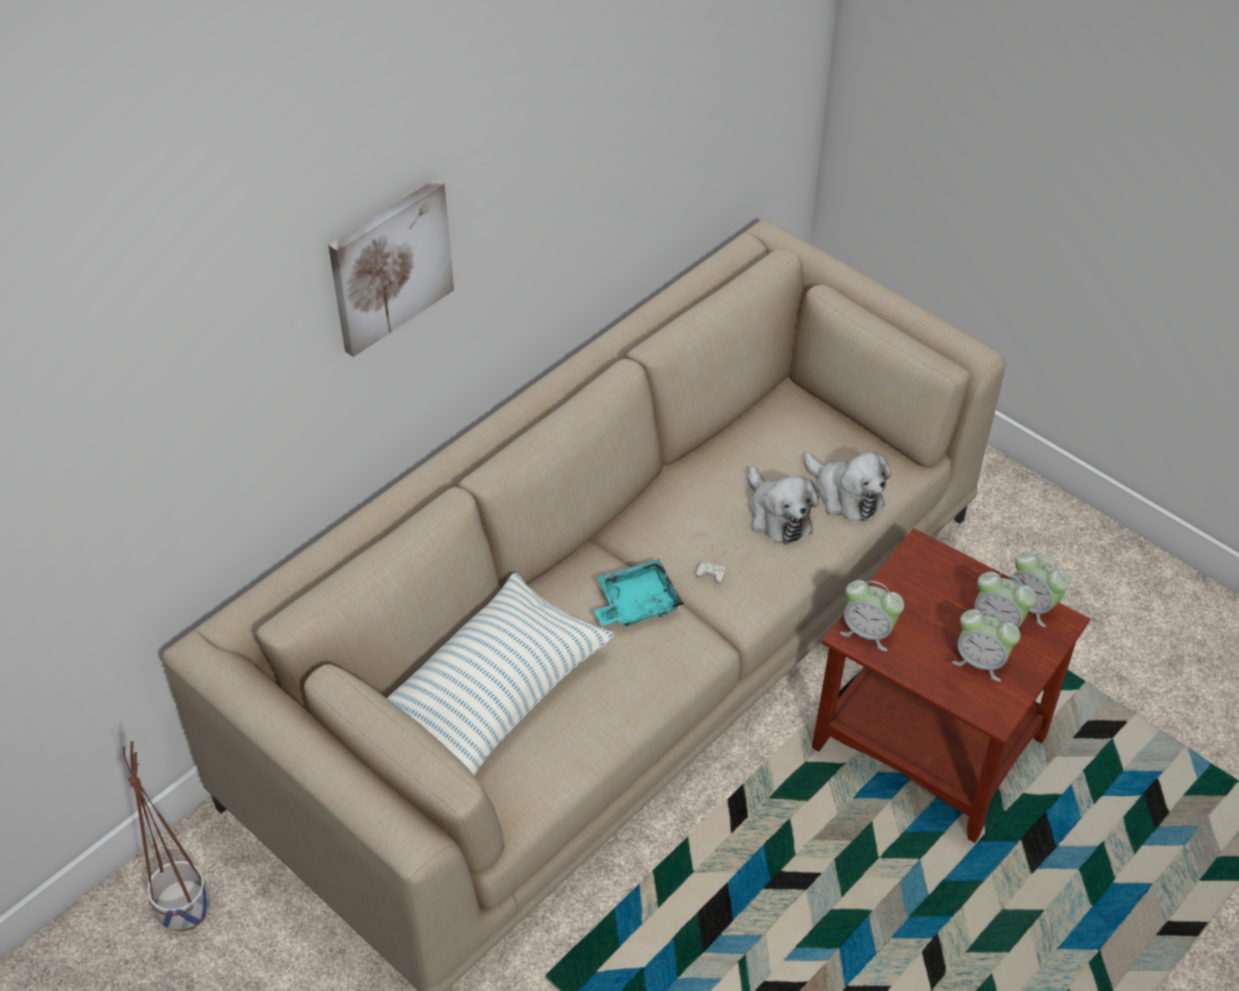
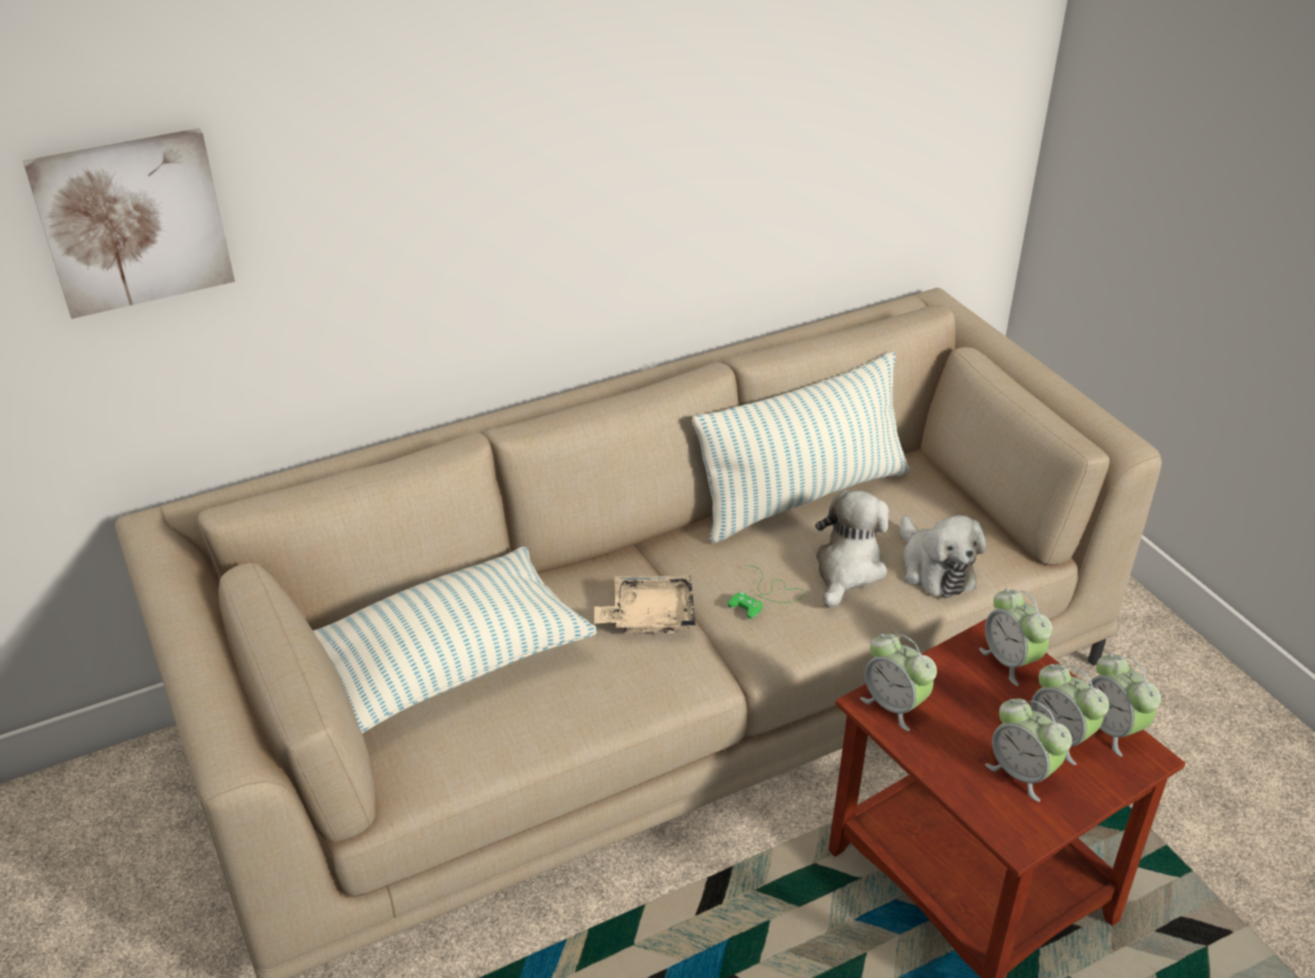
camera: 20 degrees right, 10 degrees down
planter [123,741,211,931] -> none
picture [328,179,454,357] -> picture moved to [23,128,235,319]
turquoise tray [594,559,684,626] -> beige tray [594,576,695,634]
white game controller [695,534,754,584] -> green game controller [728,565,804,619]
plush toy [748,466,819,544] -> plush toy turned 150 degrees counterclockwise [815,490,889,608]
none -> pillow [692,351,909,544]
none -> alarm clock [979,588,1052,686]

